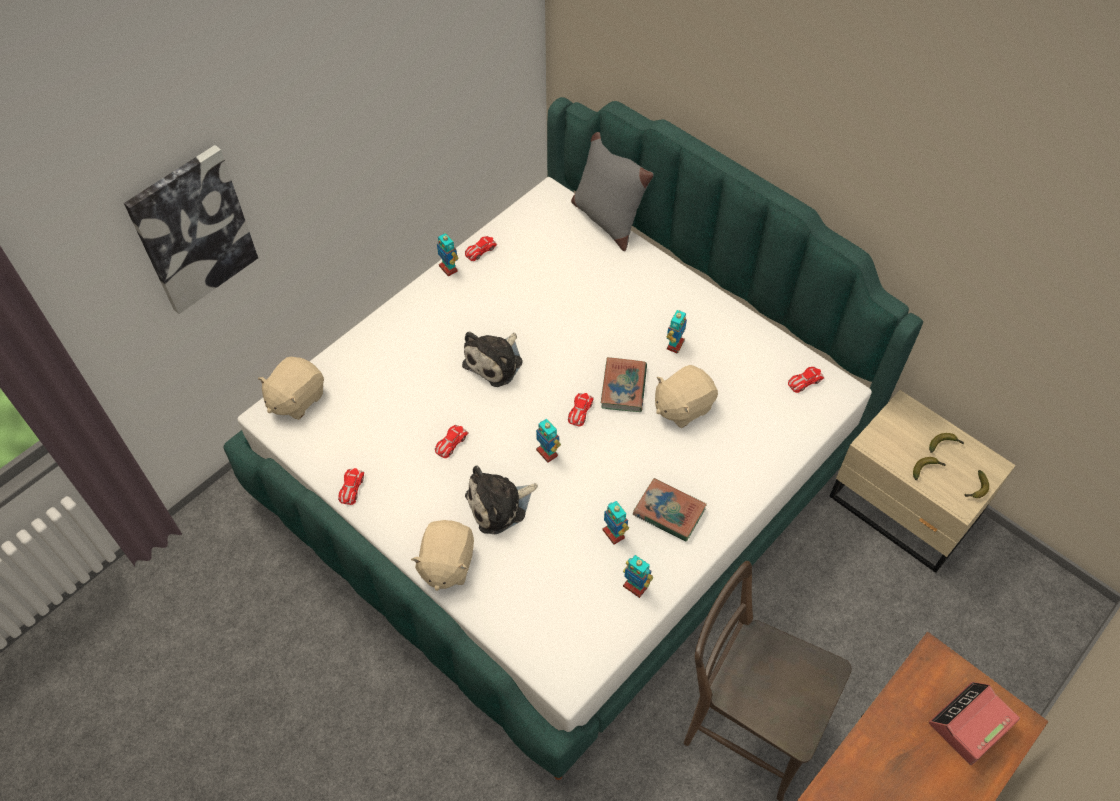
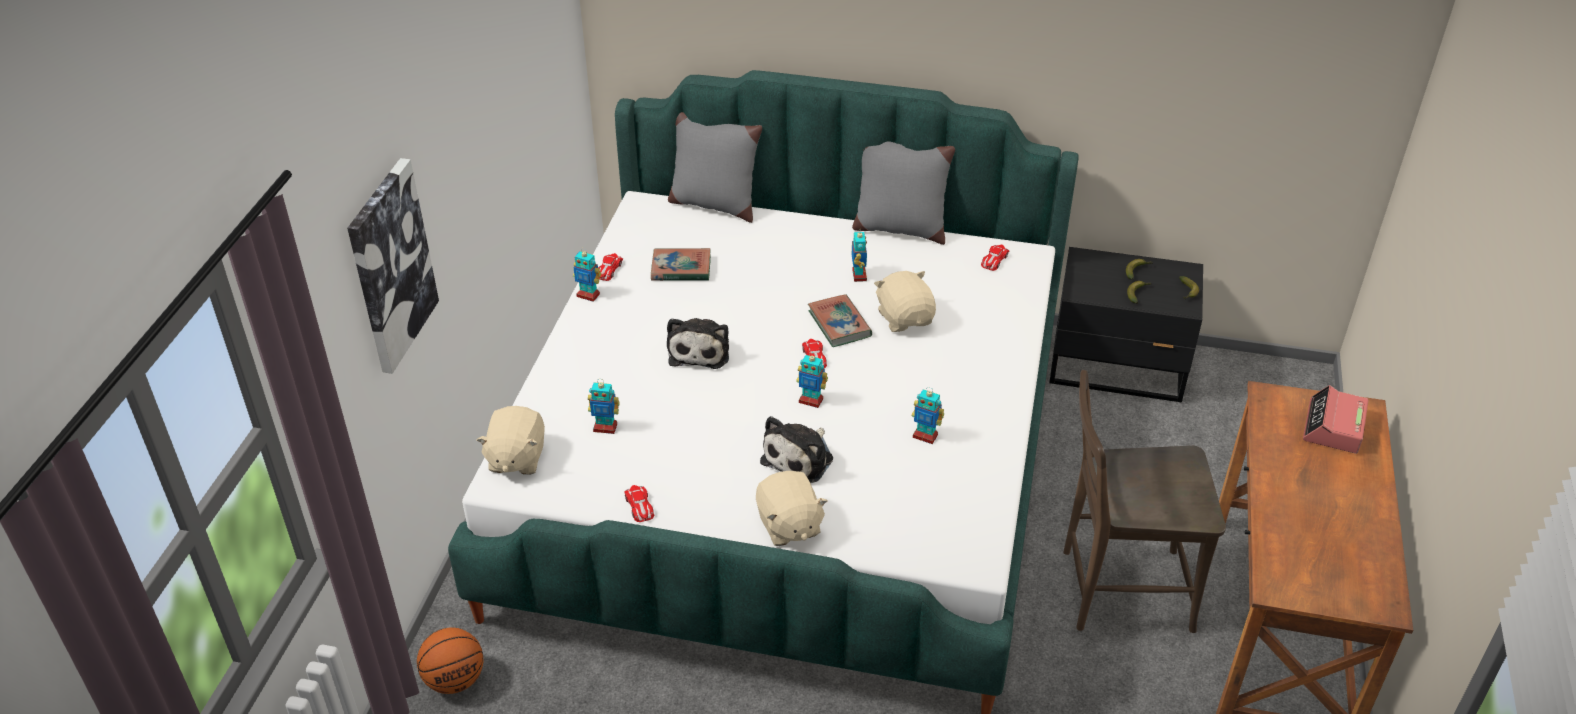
camera: 30 degrees left, 15 degrees down
toy car [435,425,469,458] -> none
toy robot [623,555,653,598] -> toy robot moved to [588,380,620,434]
book [633,478,707,542] -> book moved to [651,248,711,281]
beige plush toy [655,365,718,428] -> beige plush toy turned 135 degrees clockwise [874,271,936,332]
beige nightstand [829,390,1016,573] -> black nightstand [1049,247,1203,402]
none -> basketball [417,627,483,694]
none -> grey pillow [852,141,955,245]

